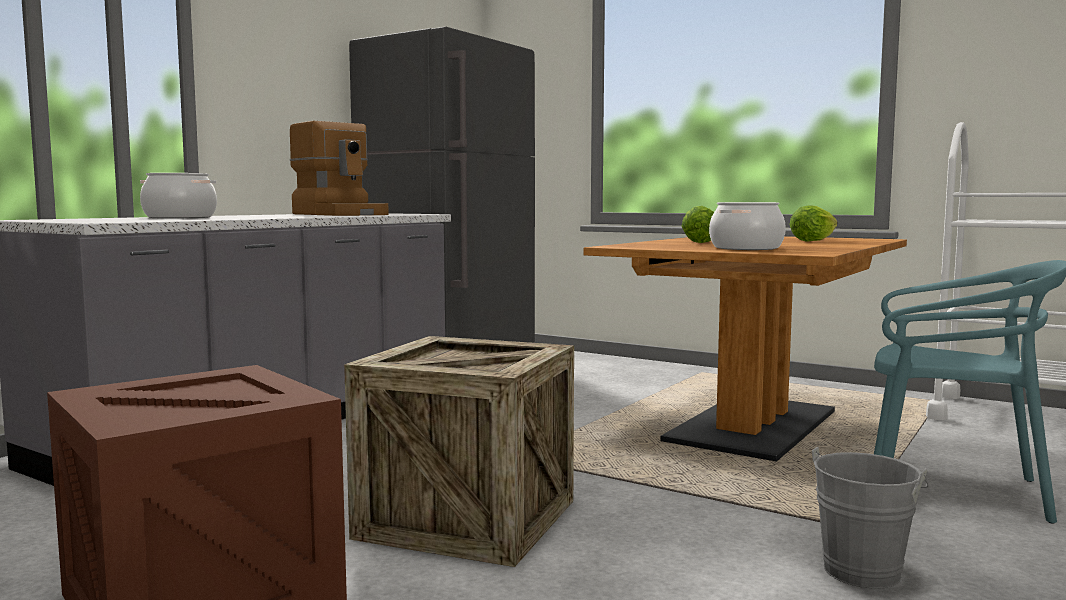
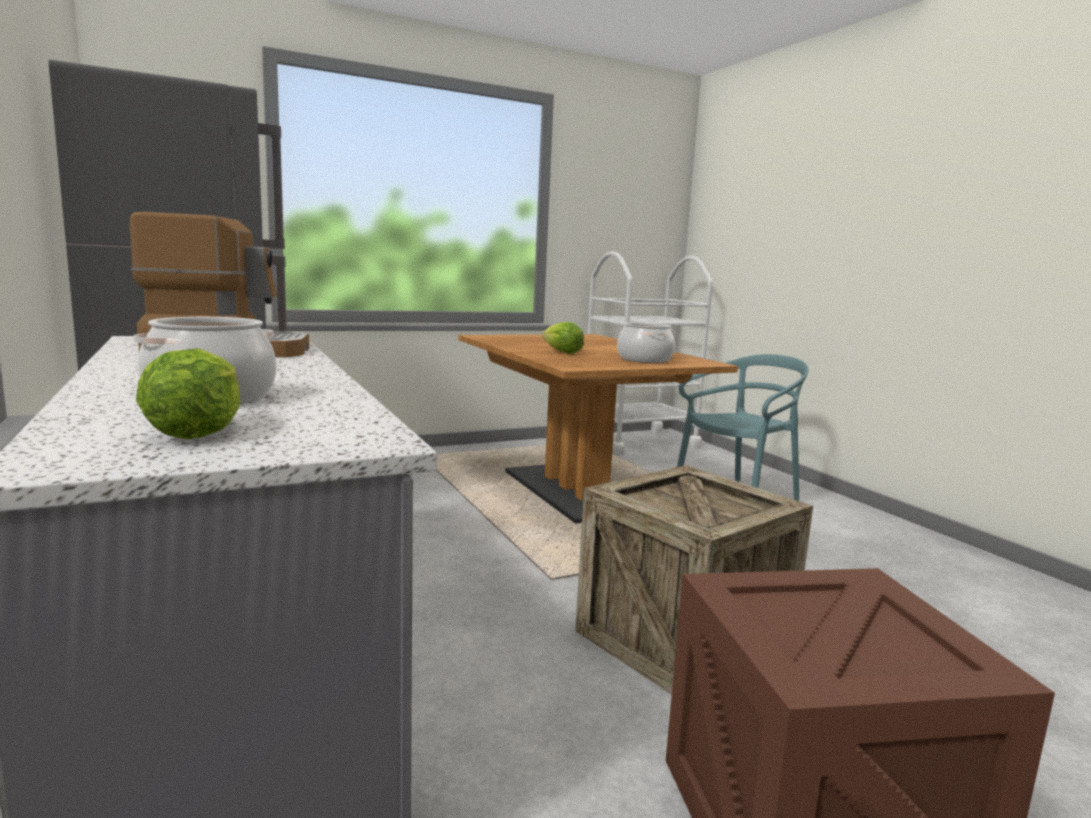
camera: 60 degrees left, 5 degrees up
lettuce [789,205,837,241] -> lettuce moved to [136,348,241,439]
grey bucket [812,447,929,589] -> none

